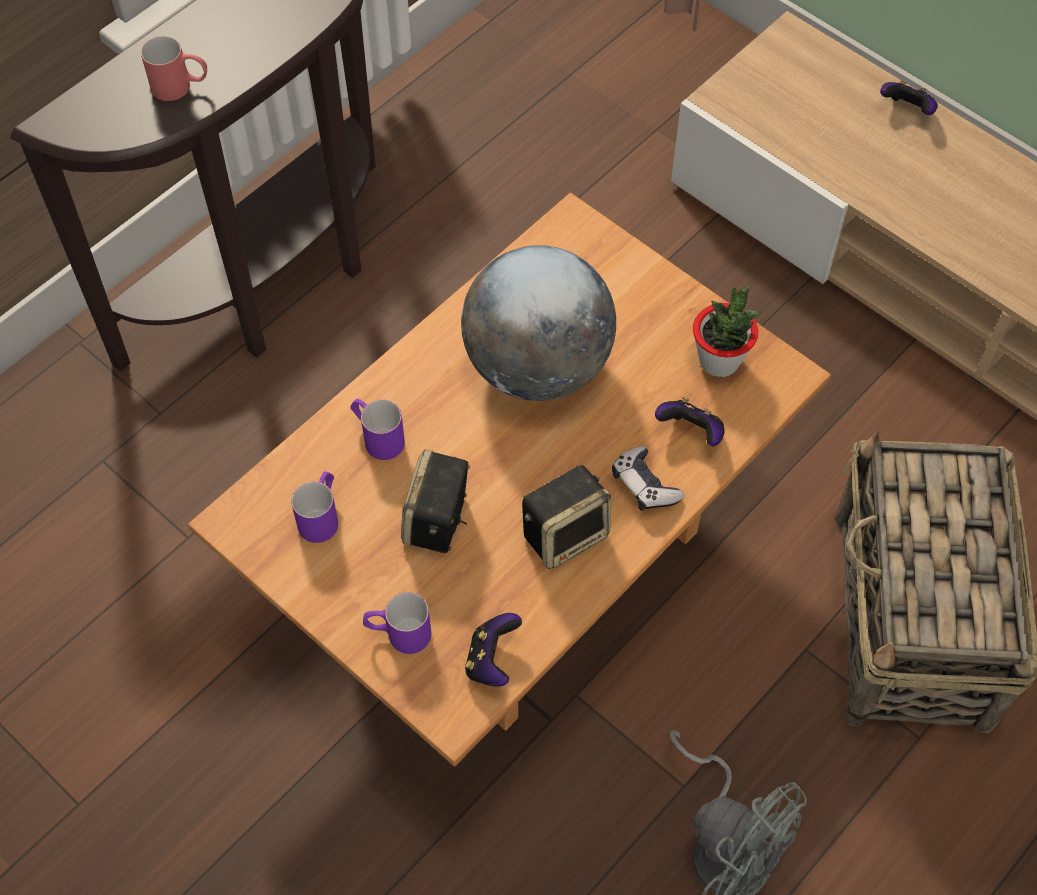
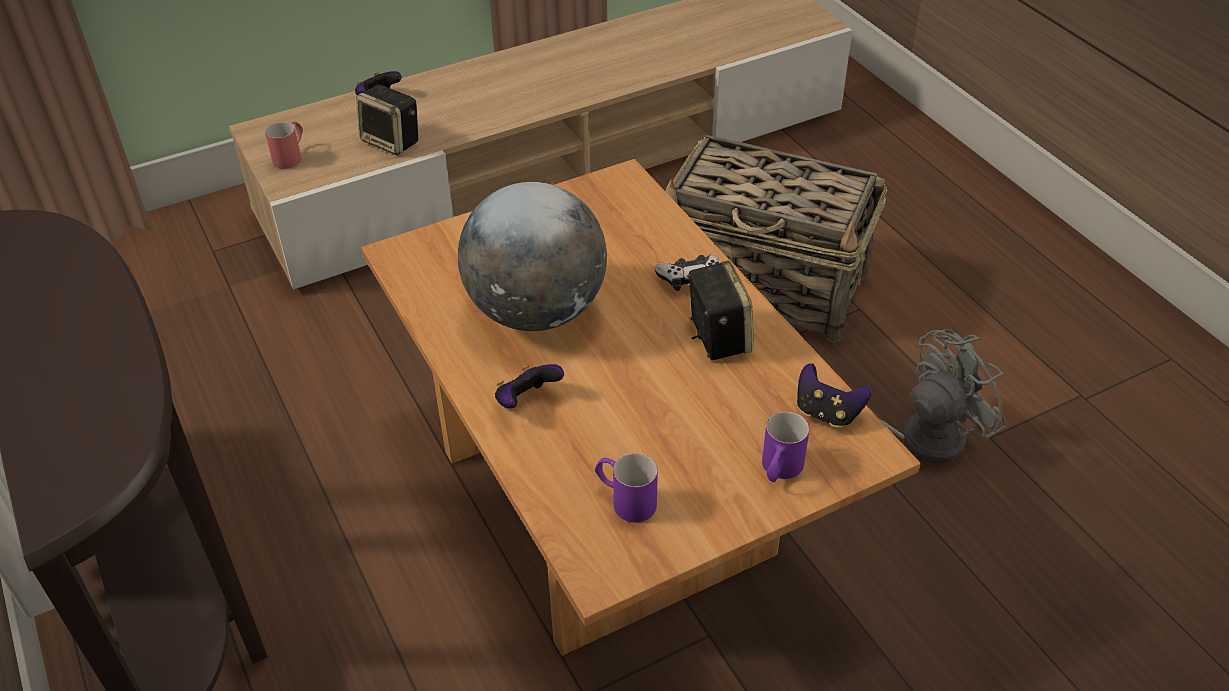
camera: 70 degrees left, 15 degrees down
red mug [141,36,207,101] -> red mug moved to [265,121,303,169]
purple mug [350,399,405,460] -> none
speaker [401,449,470,553] -> speaker moved to [356,85,418,156]
game controller [655,397,725,446] -> game controller moved to [495,364,564,409]
potted plant [693,286,761,377] -> none

